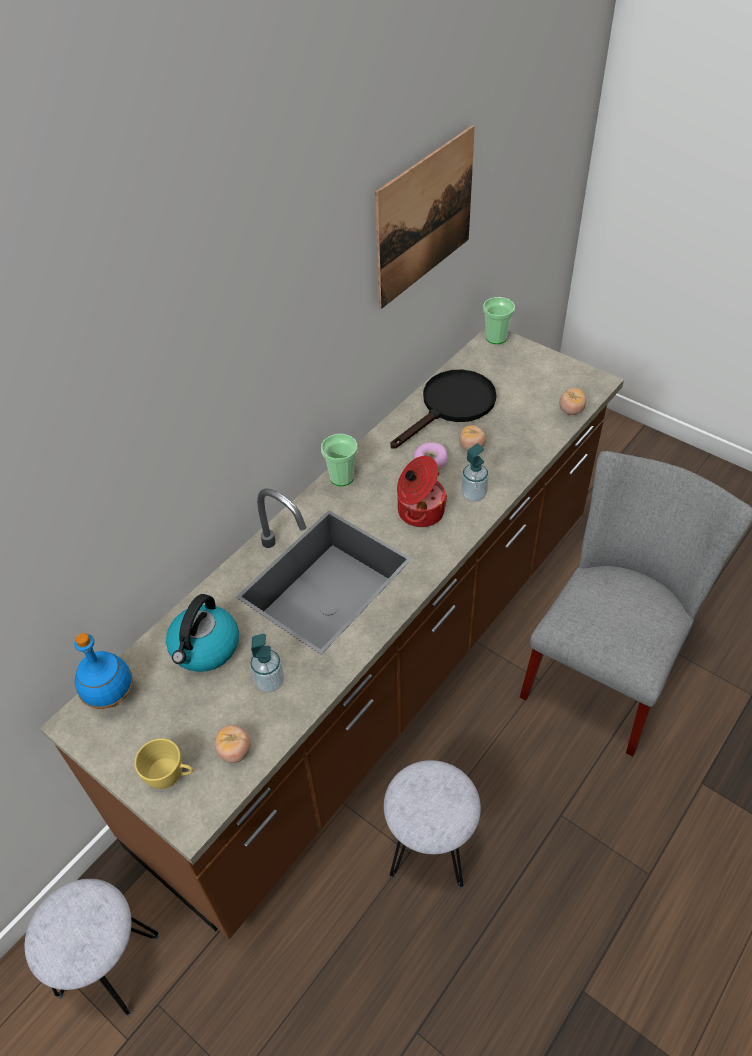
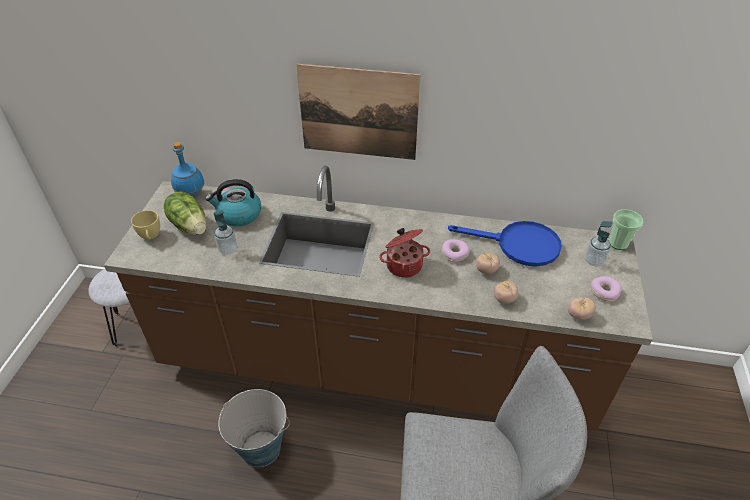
camera: 60 degrees right, 5 degrees down
tomato [215,725,251,763] -> tomato moved to [494,281,519,304]
cup [321,434,358,486] -> none
picture [375,125,475,309] -> picture moved to [296,64,420,160]
grey stool [384,760,481,889] -> bucket [218,389,290,467]
black frying pan [390,369,496,449] -> blue frying pan [448,221,562,267]
soap dispenser [461,443,489,502] -> soap dispenser moved to [585,221,612,266]
none -> lettuce [164,191,206,235]
none -> donut [591,276,621,302]

